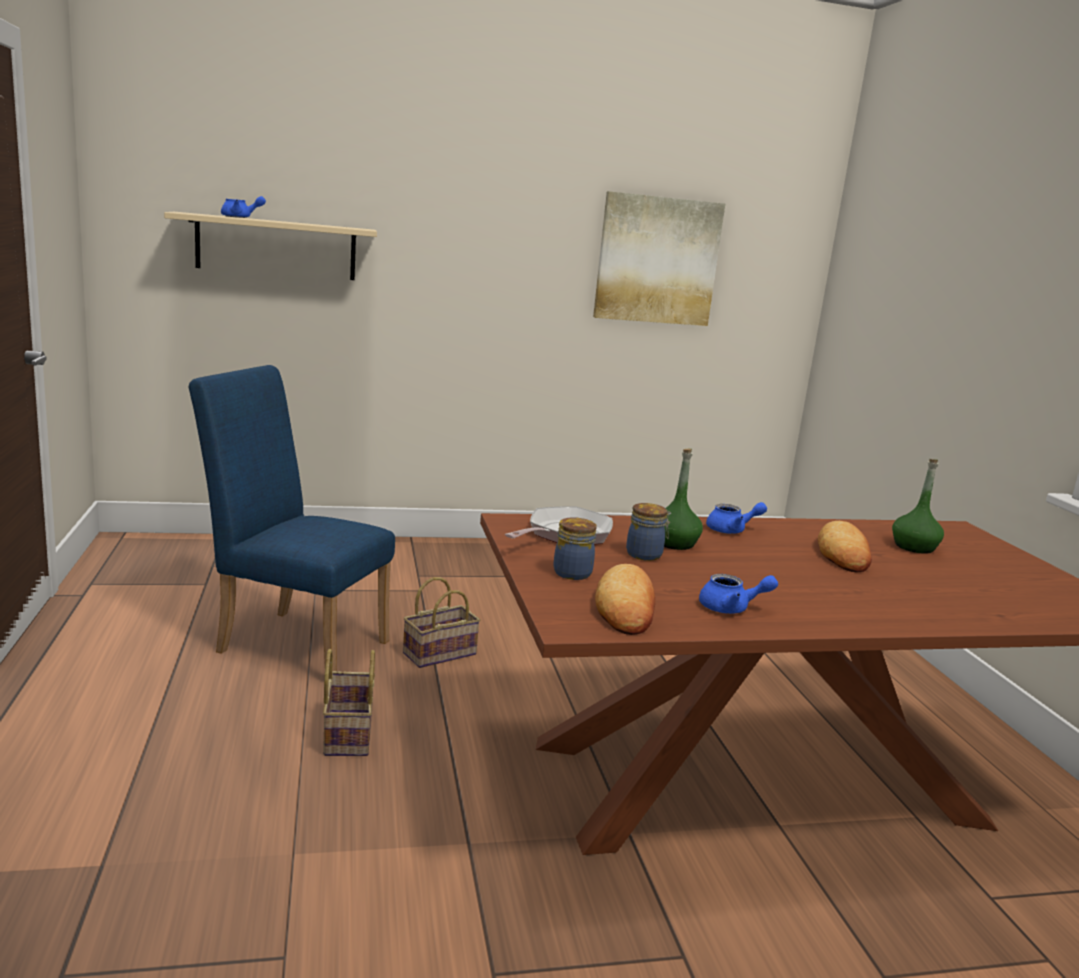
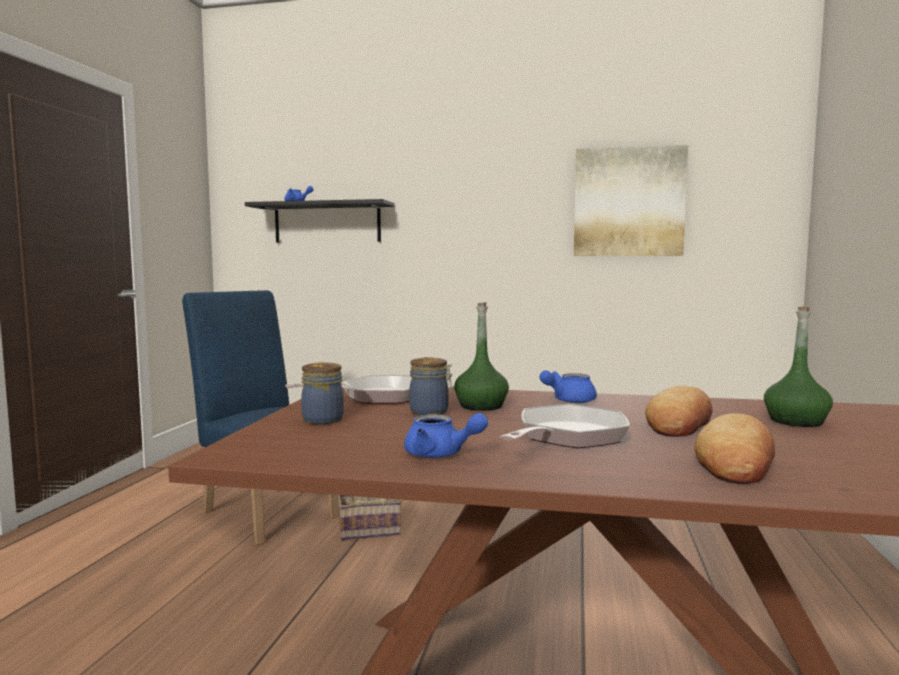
camera: 25 degrees right, 10 degrees down
beige shelf [164,212,377,280] -> black shelf [245,199,394,243]
basket [323,649,375,756] -> none
bread [595,564,655,635] -> bread moved to [694,413,775,484]
blue teapot [706,502,767,534] -> blue teapot turned 135 degrees clockwise [539,370,597,403]
none -> frying pan [500,404,630,448]

